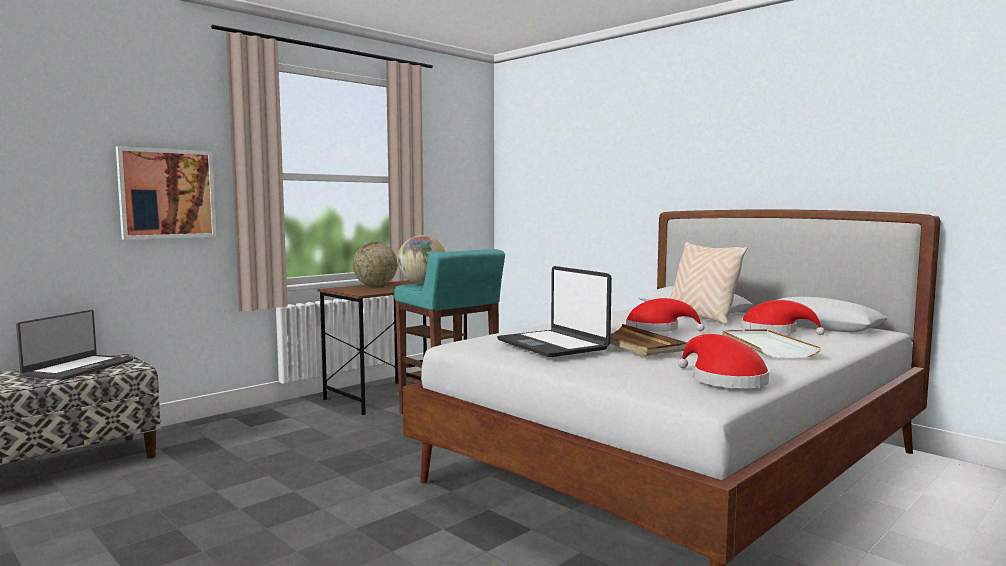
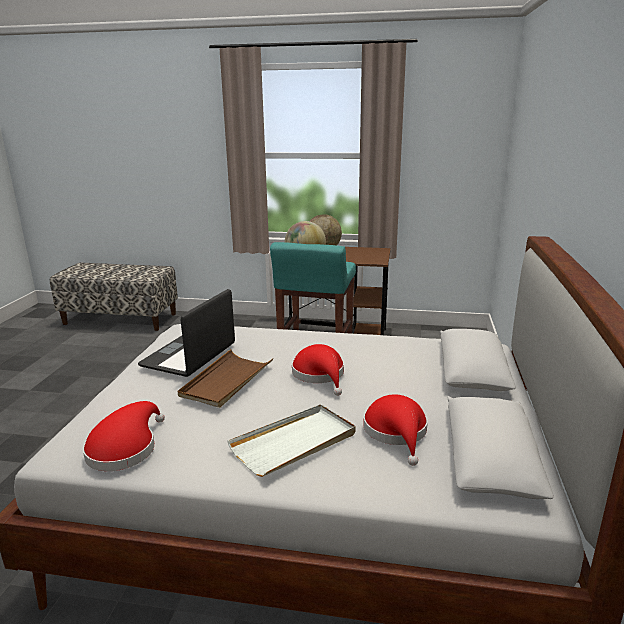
camera: 55 degrees right, 15 degrees up
laptop [16,310,133,380] -> none
picture [116,146,216,240] -> none
beige pillow [670,242,748,324] -> none

